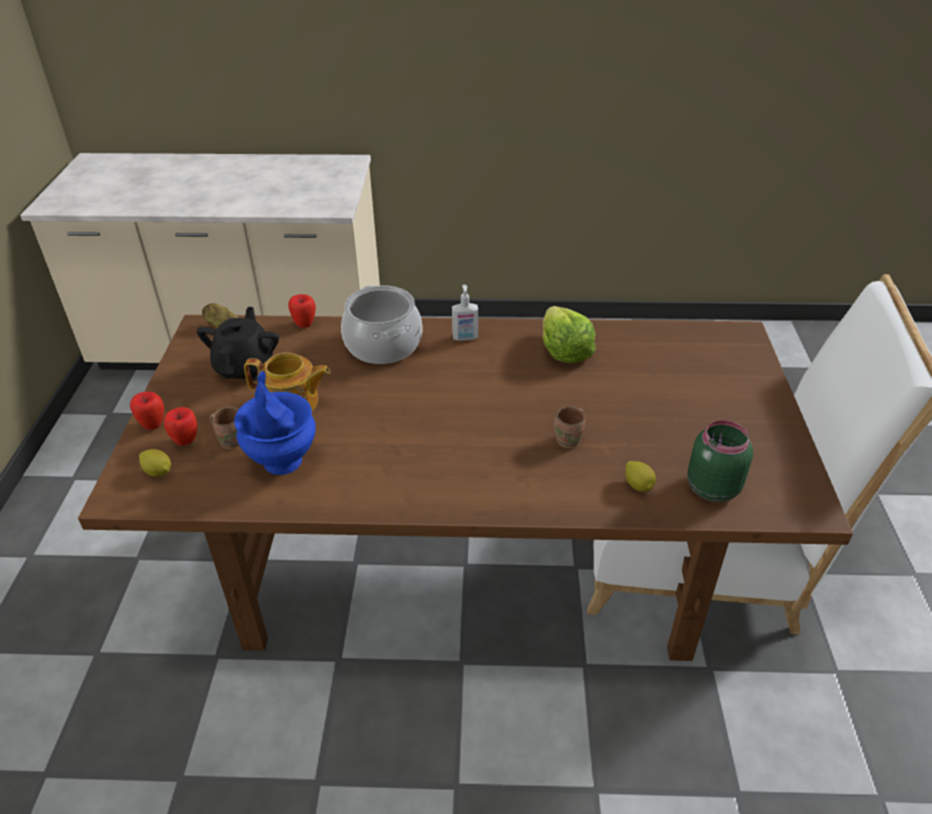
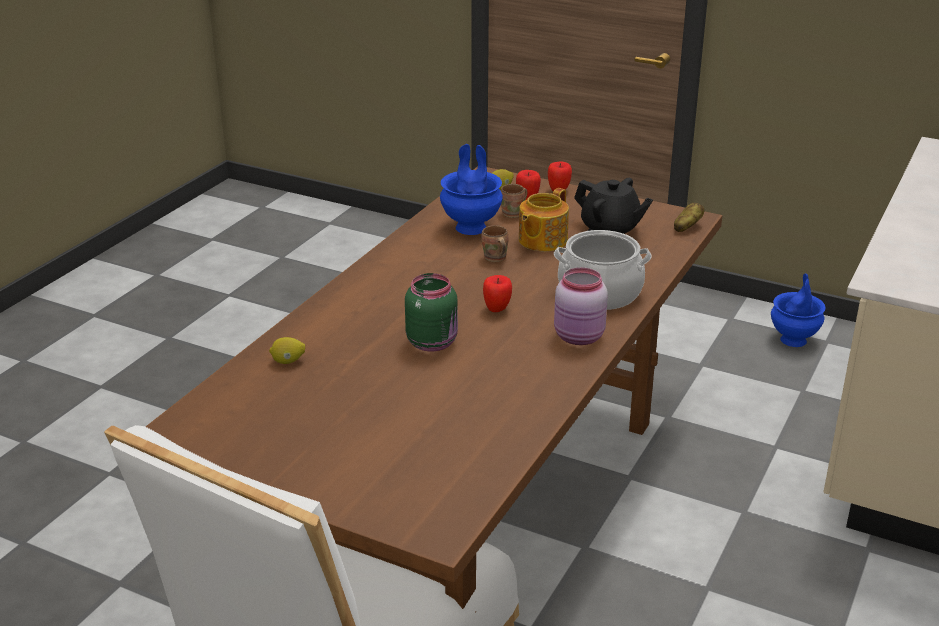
camera: 115 degrees right, 10 degrees down
apple [288,294,316,328] -> apple moved to [483,275,512,312]
soap dispenser [452,285,478,341] -> pink jar [554,268,608,345]
lettuce [543,306,596,363] -> none
brown mug [554,406,586,448] -> brown mug moved to [481,225,509,262]
green jar [687,420,753,502] -> green jar moved to [405,273,458,351]
none -> blue vase [771,274,826,347]

